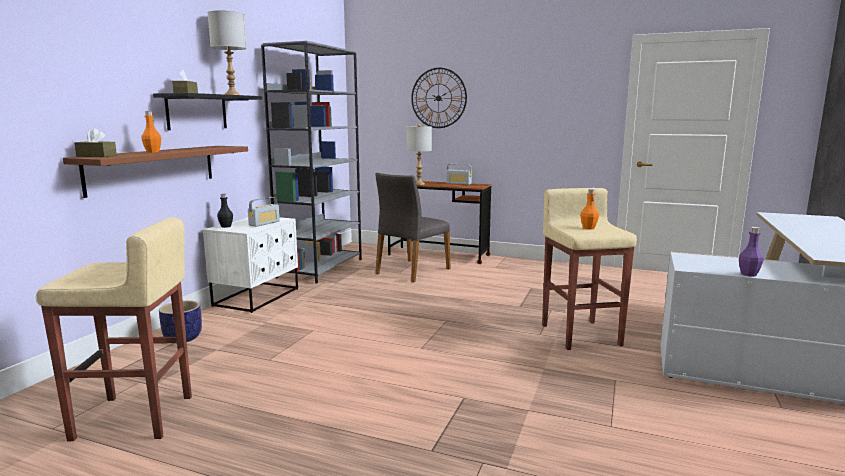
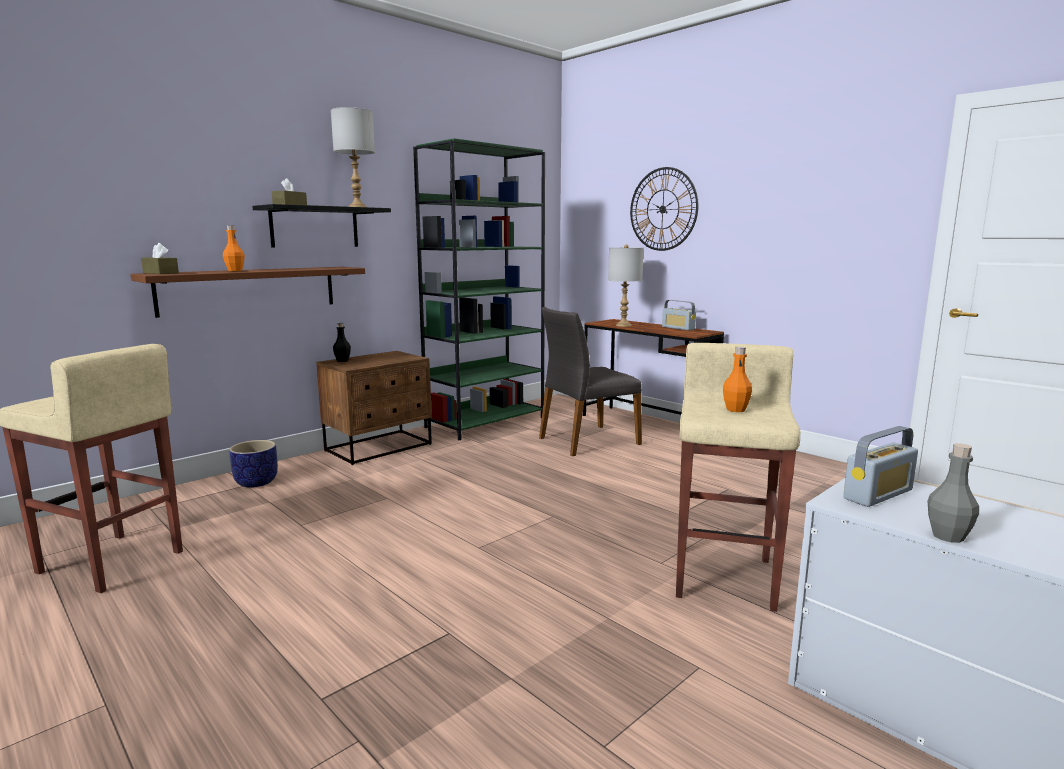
camera: 25 degrees right, 0 degrees up
white nightstand [203,217,298,313] -> brown nightstand [316,351,432,465]
radio [248,197,280,227] -> radio moved to [843,426,918,507]
grey bookcase [261,41,362,284] -> green bookcase [413,138,545,440]
purple bottle [739,227,764,277] -> grey bottle [928,443,979,543]

